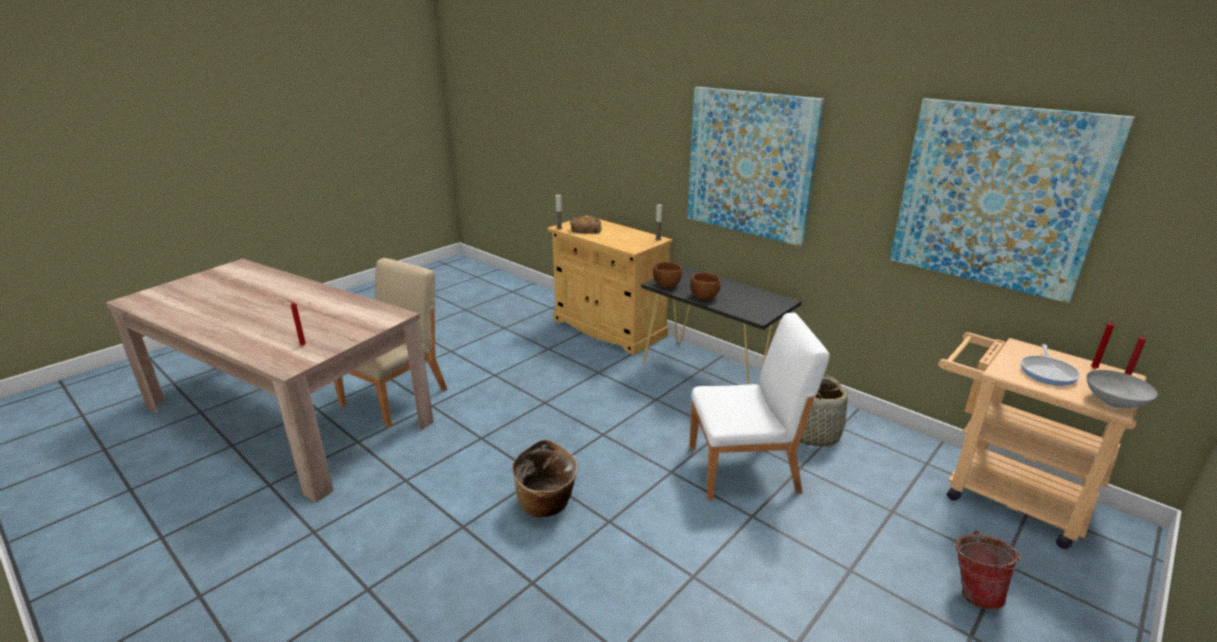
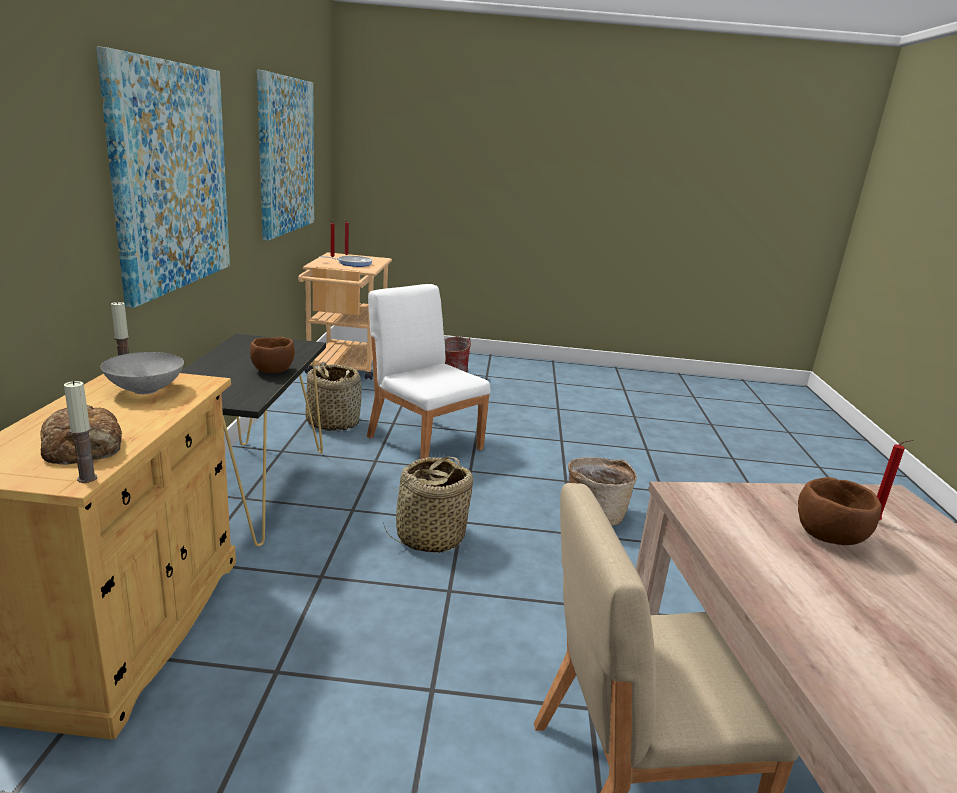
camera: 130 degrees left, 5 degrees down
brown bowl [653,262,682,288] -> brown bowl moved to [798,477,882,545]
grey bowl [1086,370,1158,408] -> grey bowl moved to [100,352,184,394]
none -> basket [383,457,473,553]

